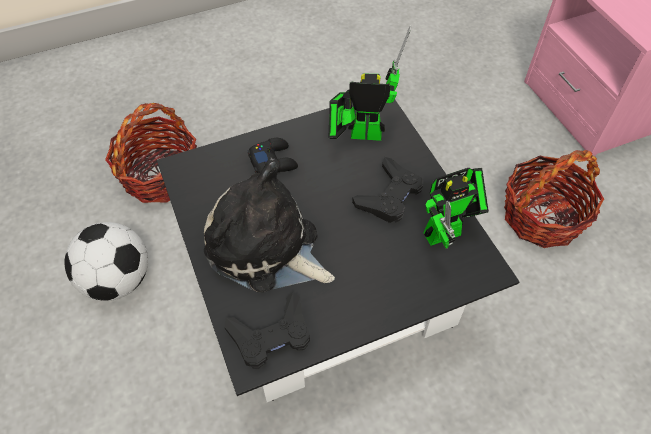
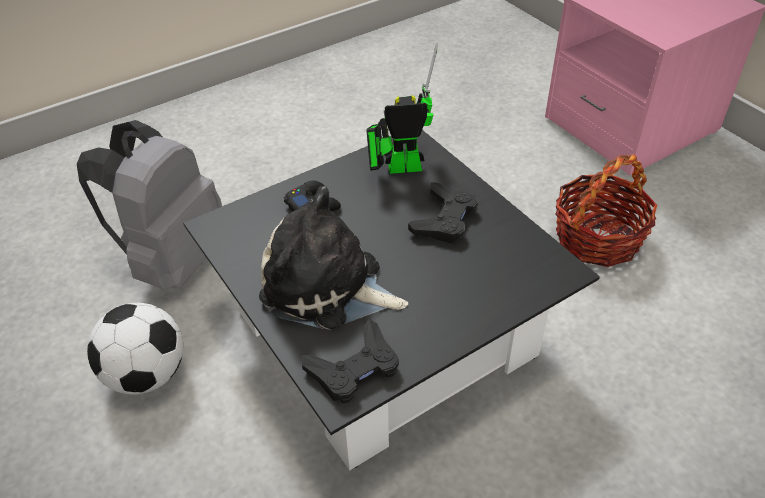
camera: 10 degrees left, 10 degrees down
basket [105,103,197,203] -> grey backpack [77,120,222,289]
toy robot [423,168,489,249] -> none

